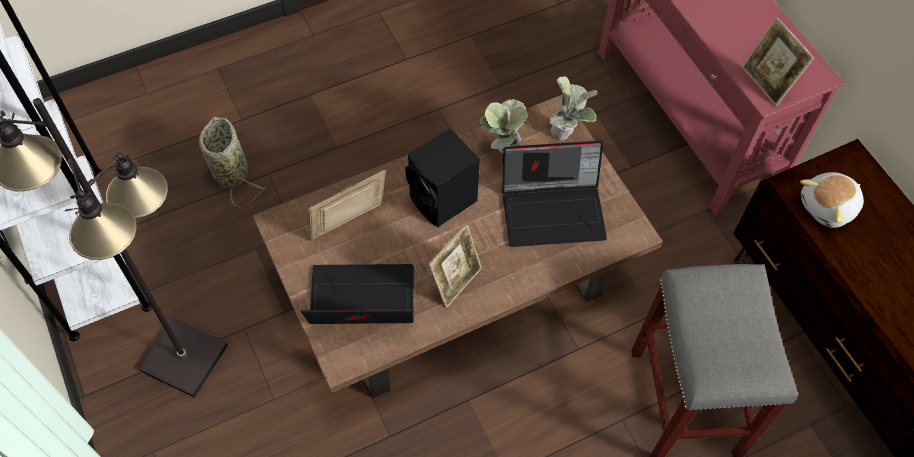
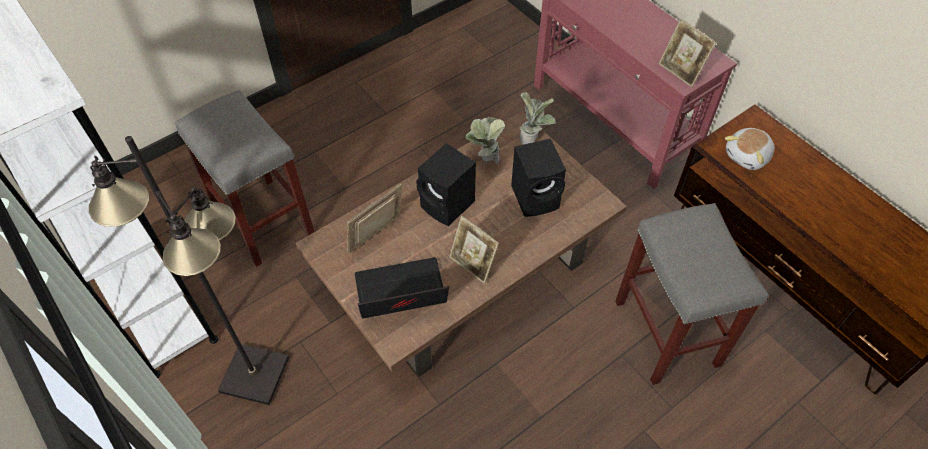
camera: 10 degrees left, 5 degrees down
basket [199,116,265,208] -> grey stool [175,90,315,267]
picture frame [428,224,482,308] -> picture frame turned 105 degrees clockwise [449,216,499,284]
laptop [502,141,607,247] -> black speaker [511,138,566,217]

